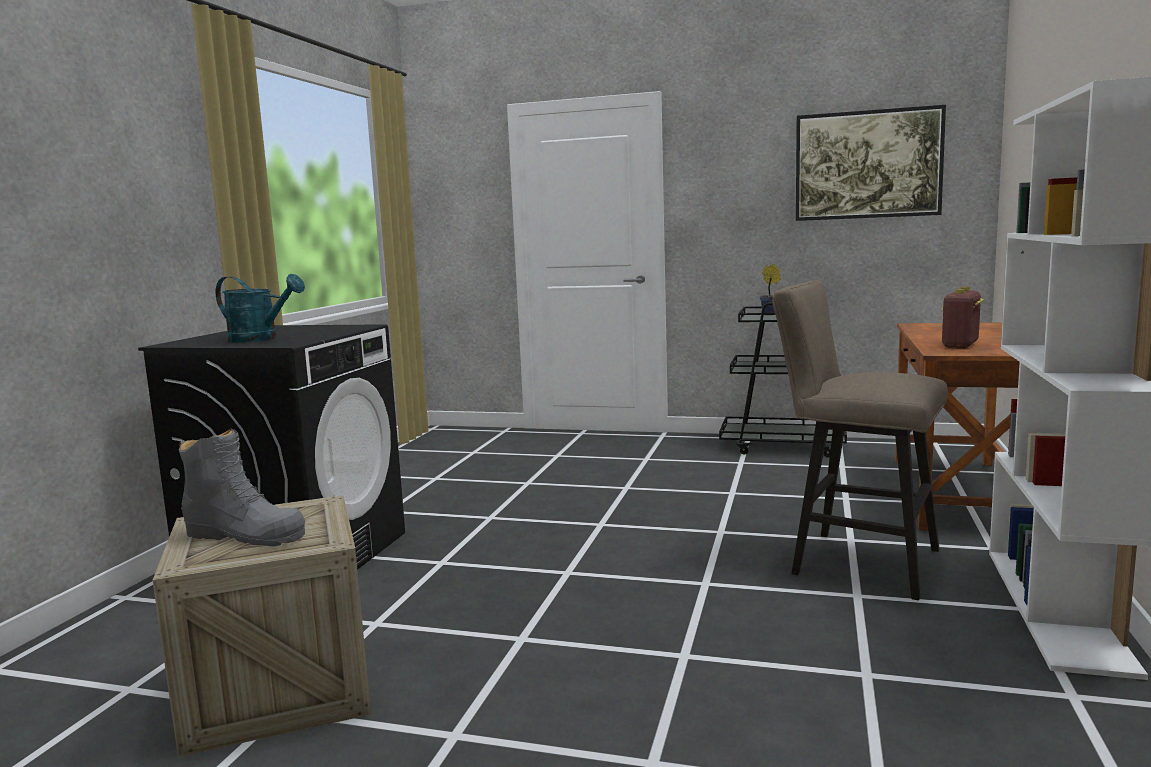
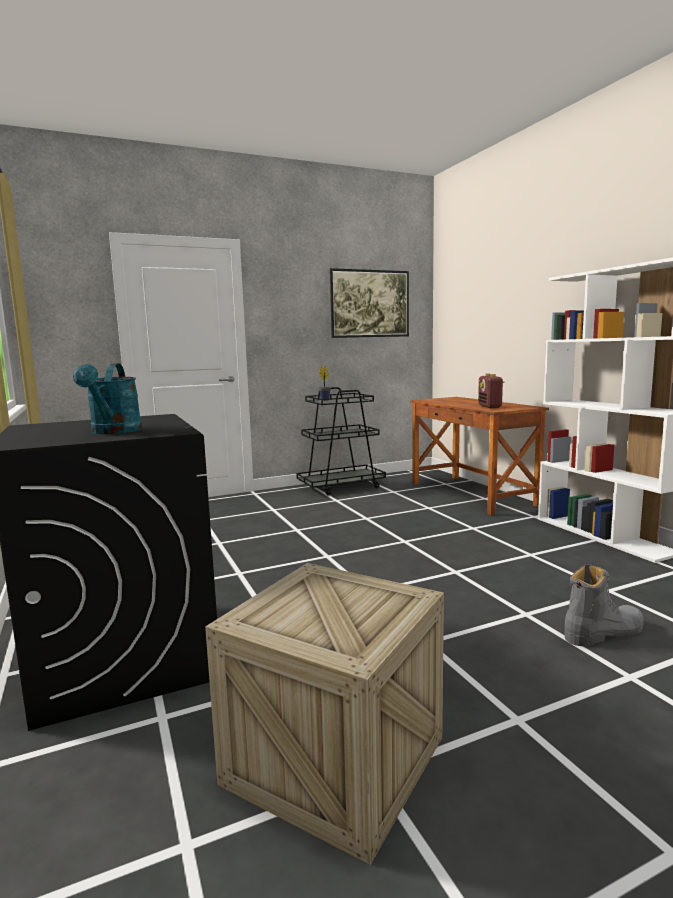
camera: 40 degrees left, 0 degrees up
grey boot [179,429,305,546] -> grey boot moved to [565,565,644,646]
turquoise watering can [216,274,305,343] -> turquoise watering can turned 105 degrees clockwise [73,363,142,434]
beige stool [773,280,948,600] -> none

